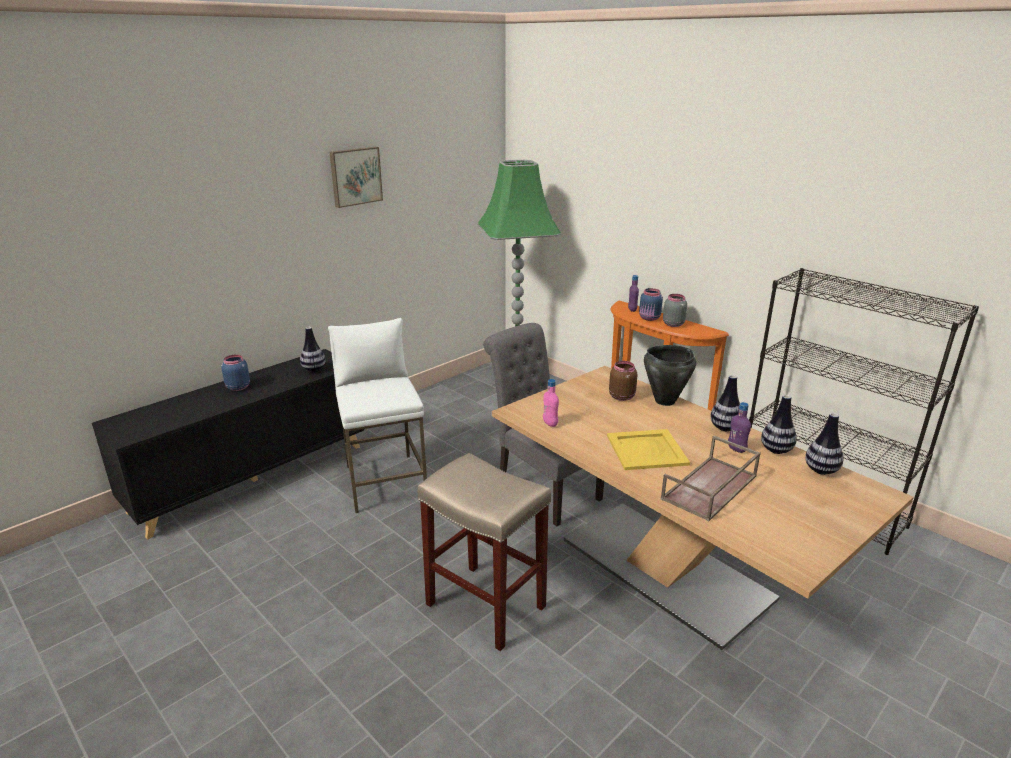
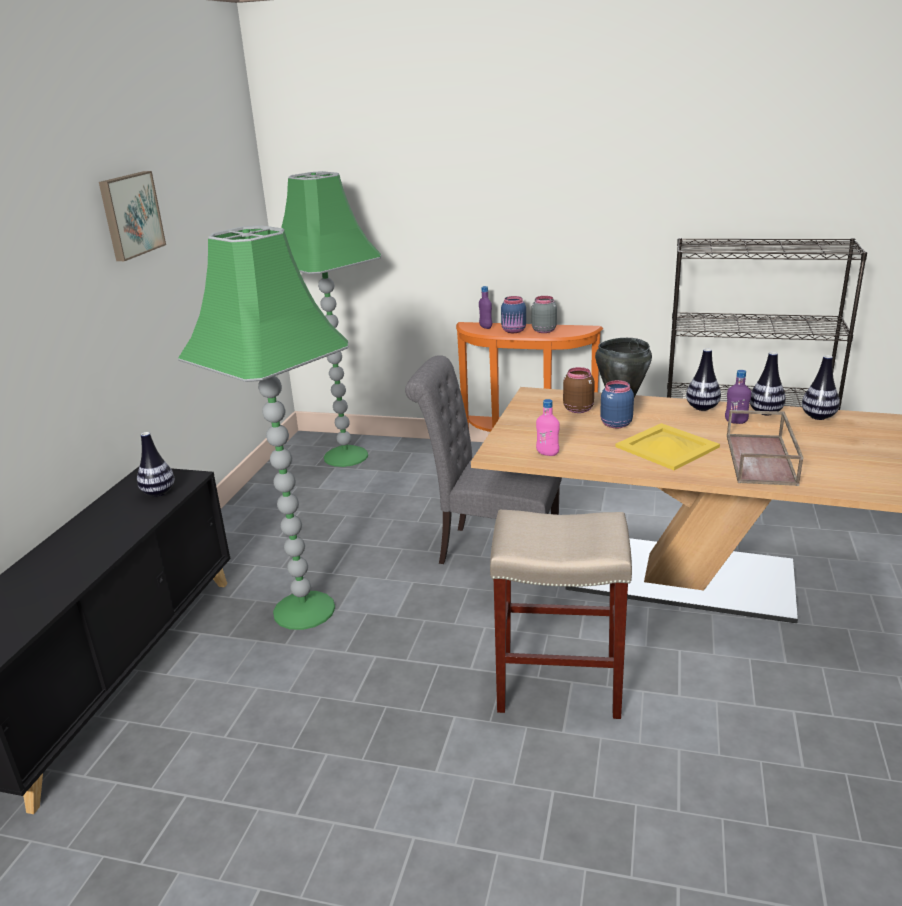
camera: 30 degrees left, 0 degrees up
blue jar [221,355,250,391] -> blue jar moved to [600,380,634,428]
white stool [328,318,427,513] -> green floor lamp [178,225,349,630]

